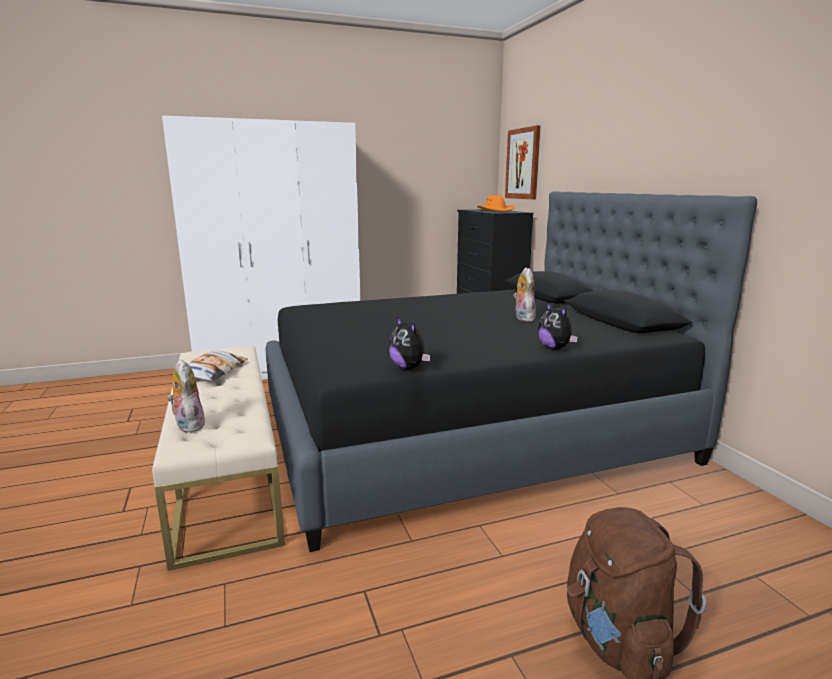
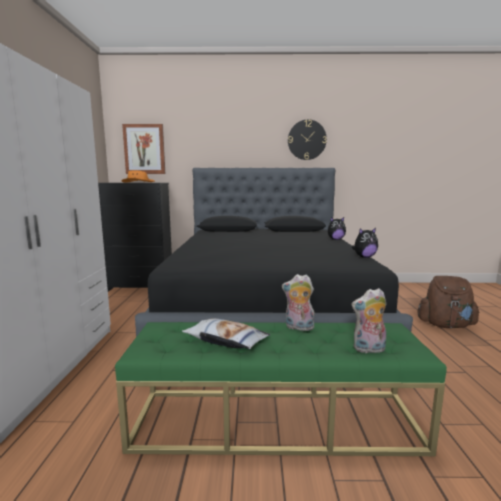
camera: 70 degrees left, 5 degrees down
beige bench [152,346,285,571] -> green bench [115,322,447,456]
plush toy [513,268,536,321] -> plush toy moved to [282,274,314,331]
none -> wall clock [288,119,327,160]

